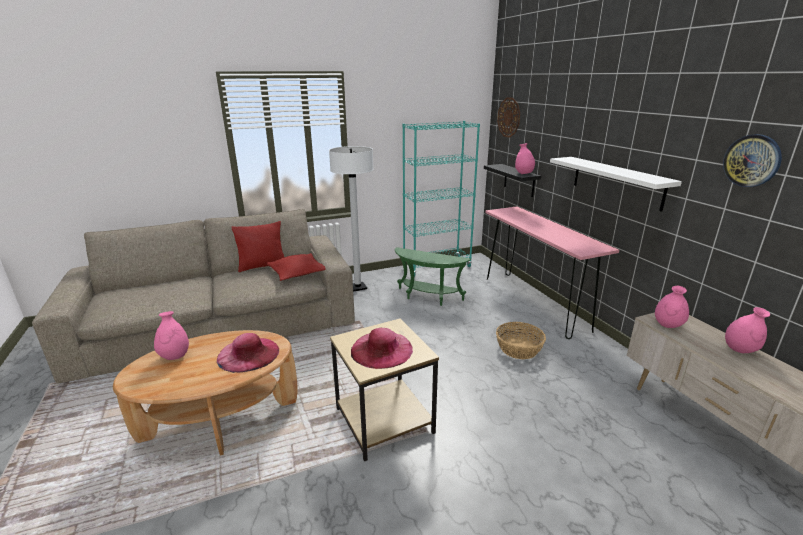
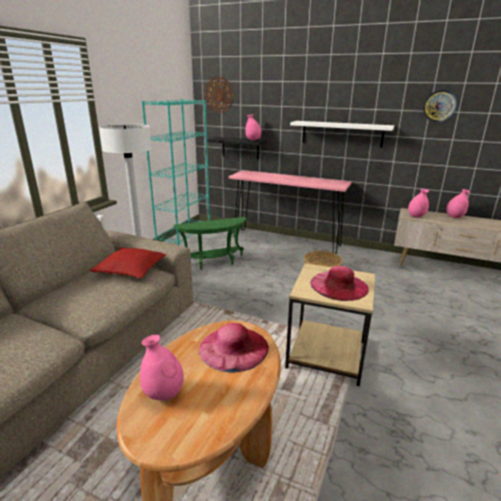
camera: 45 degrees left, 0 degrees up
red pillow [231,221,284,272] -> none

